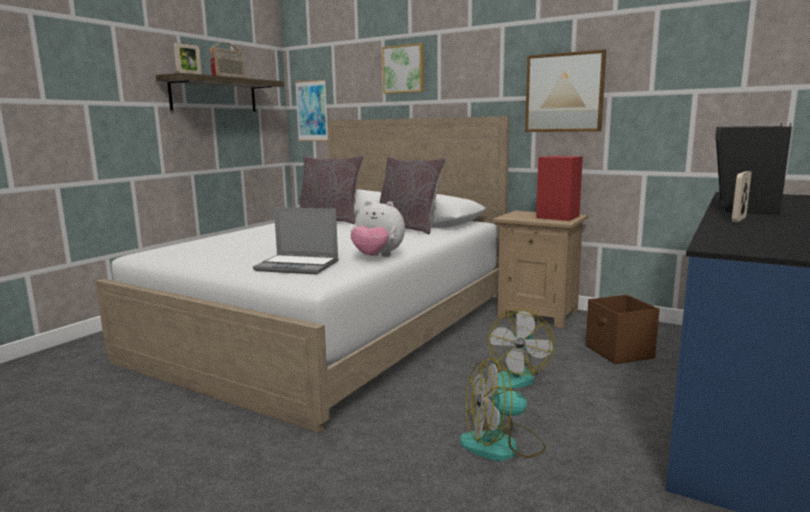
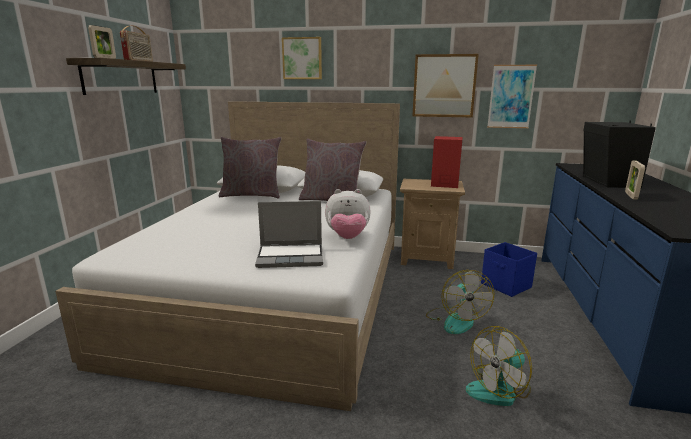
camera: 20 degrees left, 5 degrees up
picture [295,80,328,141] -> picture moved to [487,65,537,128]
brown storage box [586,295,660,364] -> blue storage box [481,242,537,297]

